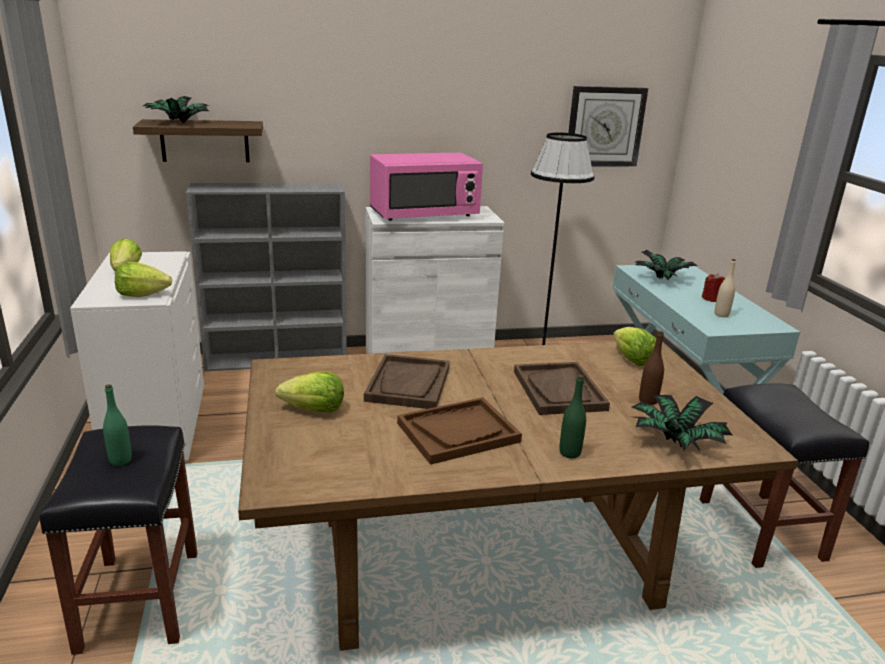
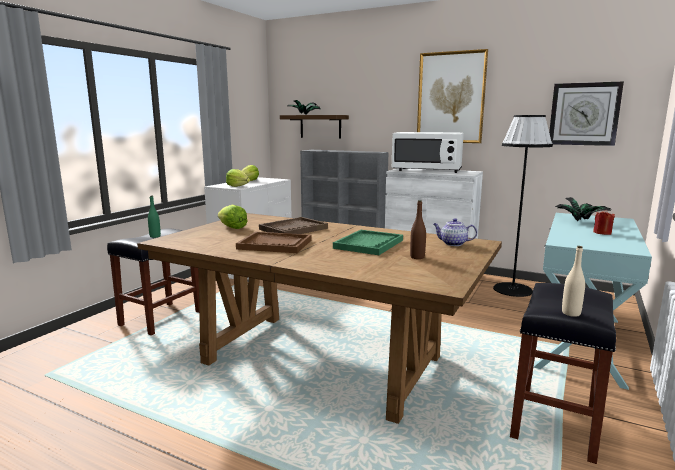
camera: 40 degrees right, 10 degrees down
pink microwave [370,153,483,221] -> white microwave [392,132,464,173]
brown tray [514,362,610,415] -> green tray [333,230,403,255]
green bottle [559,375,586,459] -> none
lettuce [613,327,656,366] -> teapot [433,218,477,246]
potted plant [632,395,732,451] -> none
beige bottle [714,259,736,317] -> beige bottle moved to [562,246,585,317]
none -> picture [417,49,488,143]

